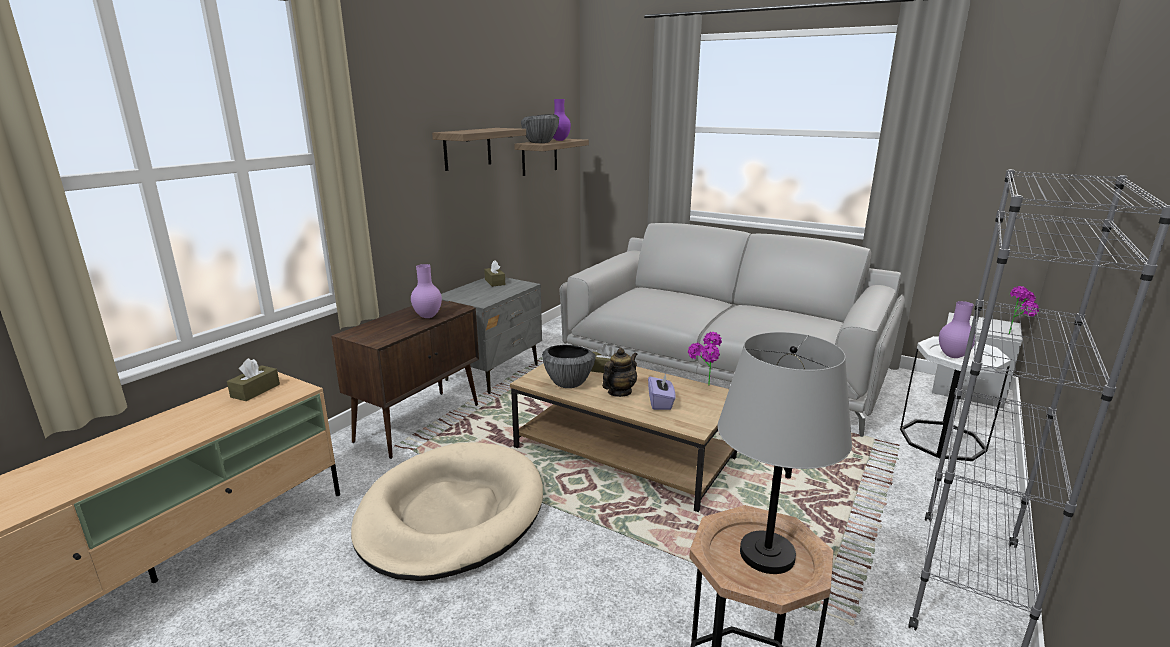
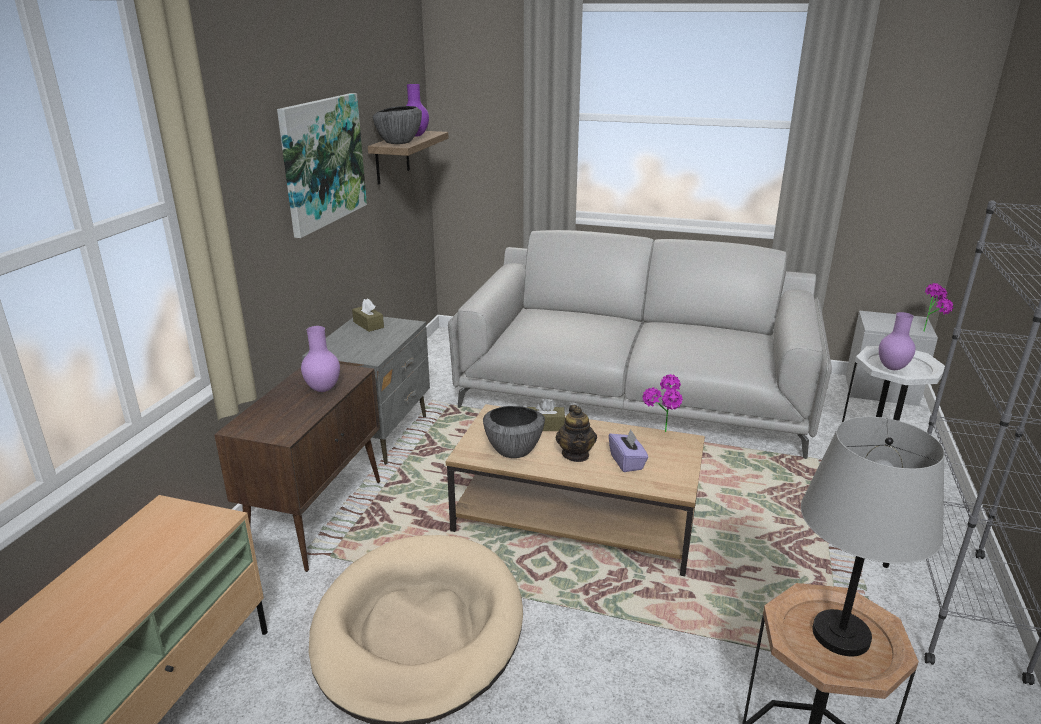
camera: 15 degrees left, 5 degrees up
brown tissue box [227,358,280,401] -> none
shelf [432,128,526,171] -> picture [277,93,367,238]
teapot [602,348,638,397] -> teapot turned 150 degrees clockwise [556,405,597,462]

